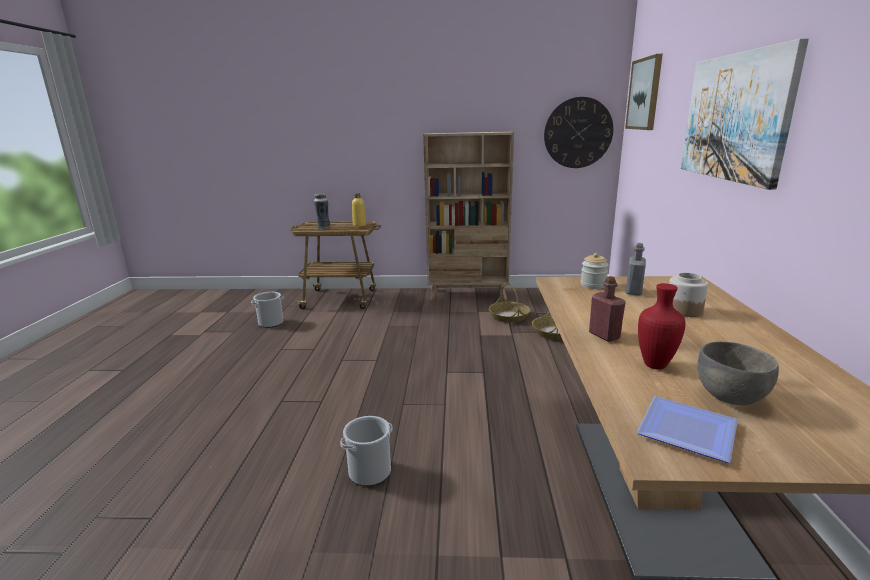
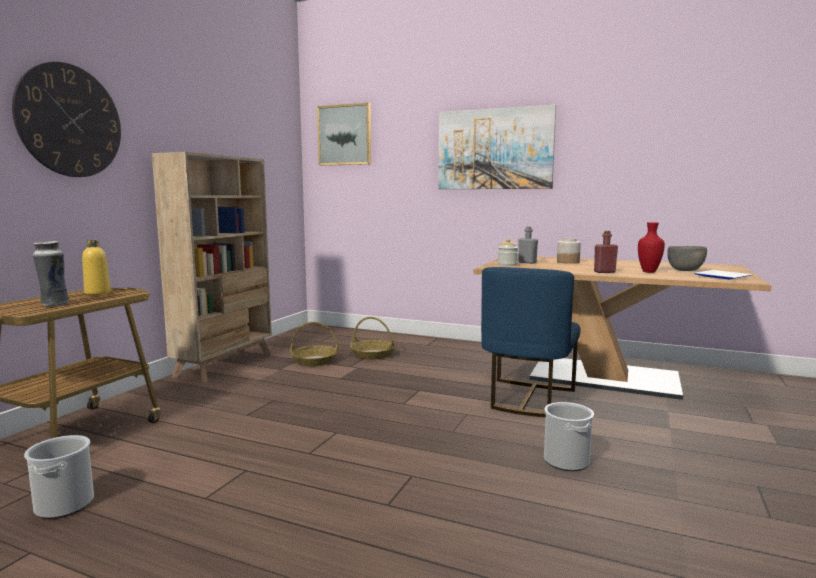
camera: 70 degrees left, 10 degrees down
wall clock [544,97,613,168] -> wall clock moved to [12,62,121,177]
none -> blue chair [481,267,580,417]

